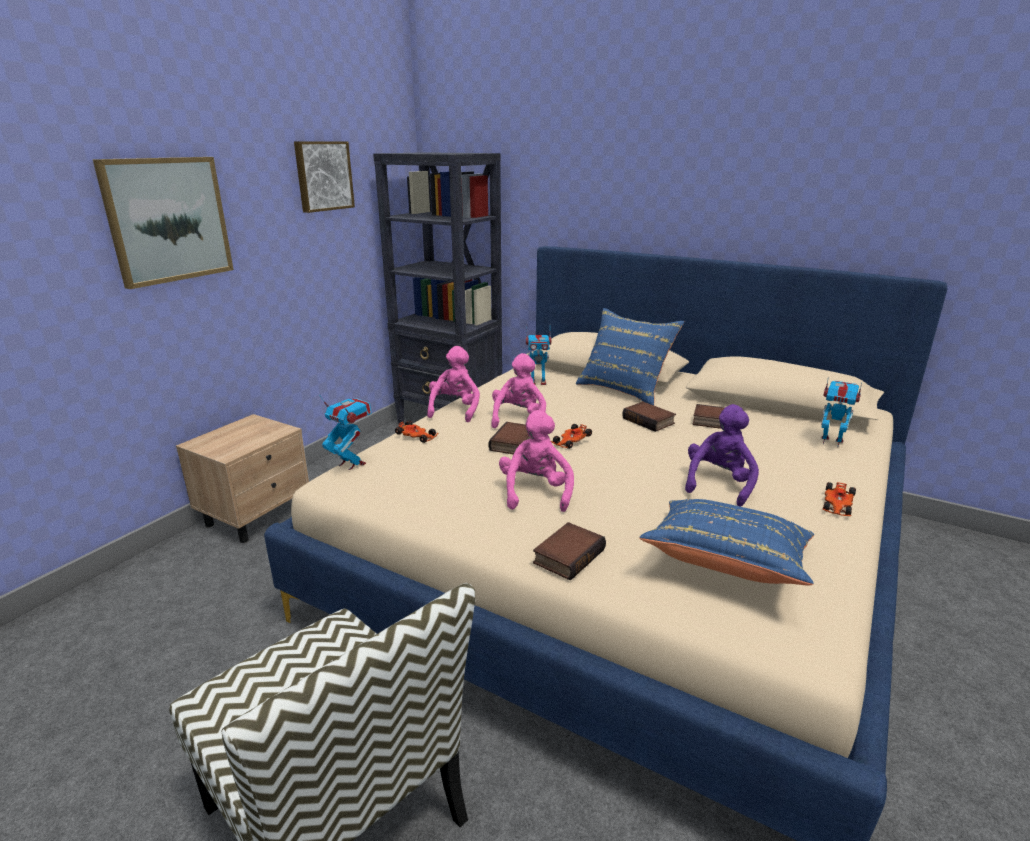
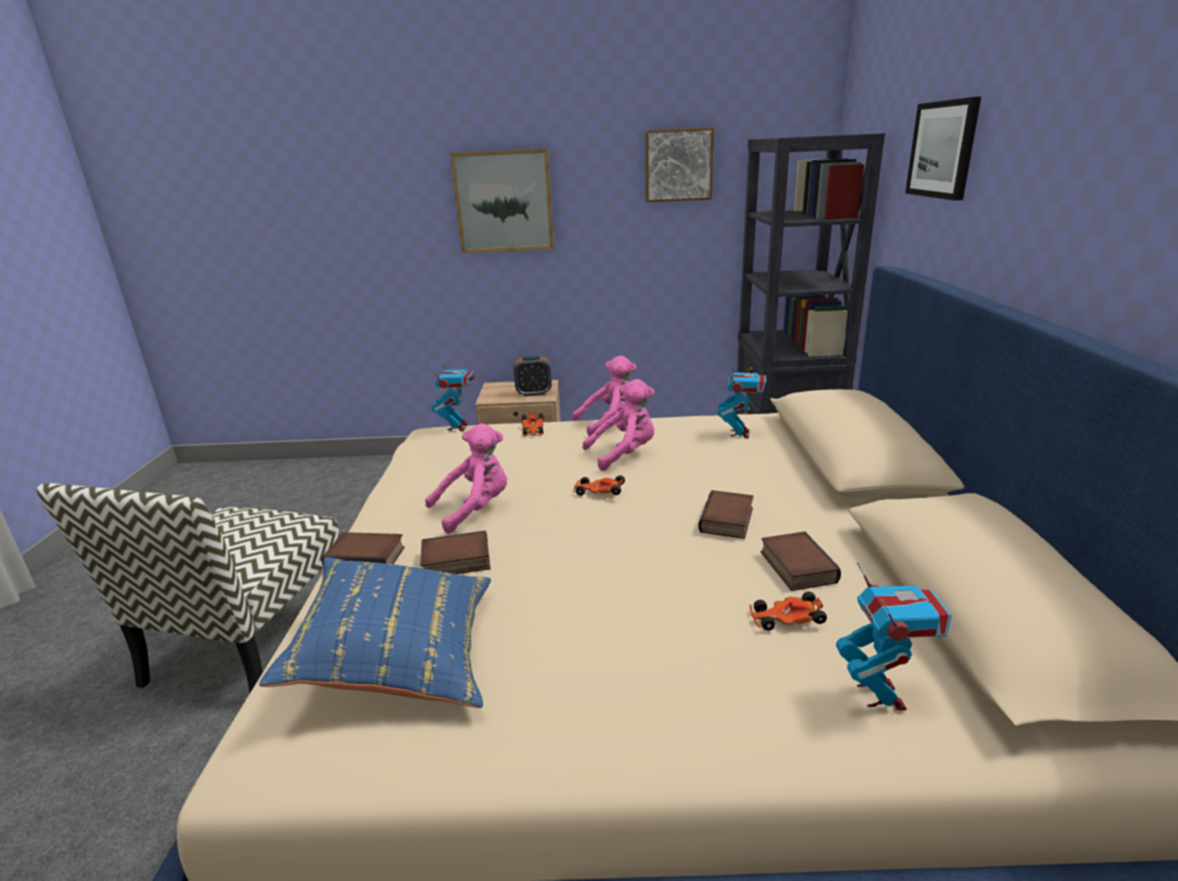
camera: 60 degrees right, 0 degrees up
book [488,422,531,455] -> book moved to [420,531,491,574]
toy robot [526,333,551,385] -> toy robot turned 135 degrees counterclockwise [718,359,767,439]
blue pillow [576,308,684,405] -> none
purple plush toy [685,404,759,506] -> none
toy car [823,482,856,516] -> toy car moved to [749,592,827,631]
none -> alarm clock [513,355,552,396]
none -> picture [905,97,981,201]

